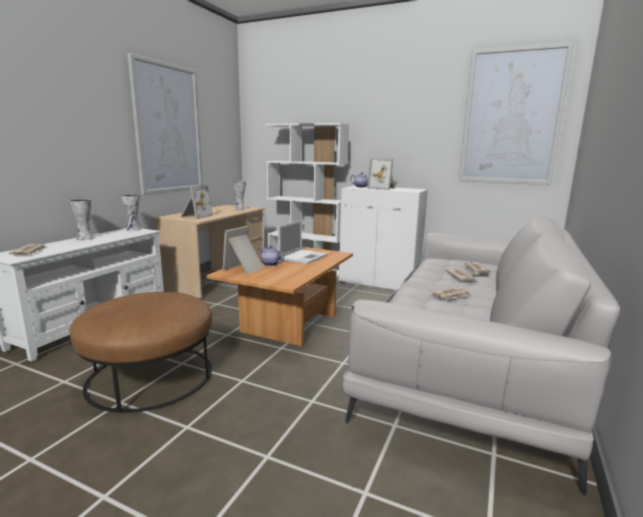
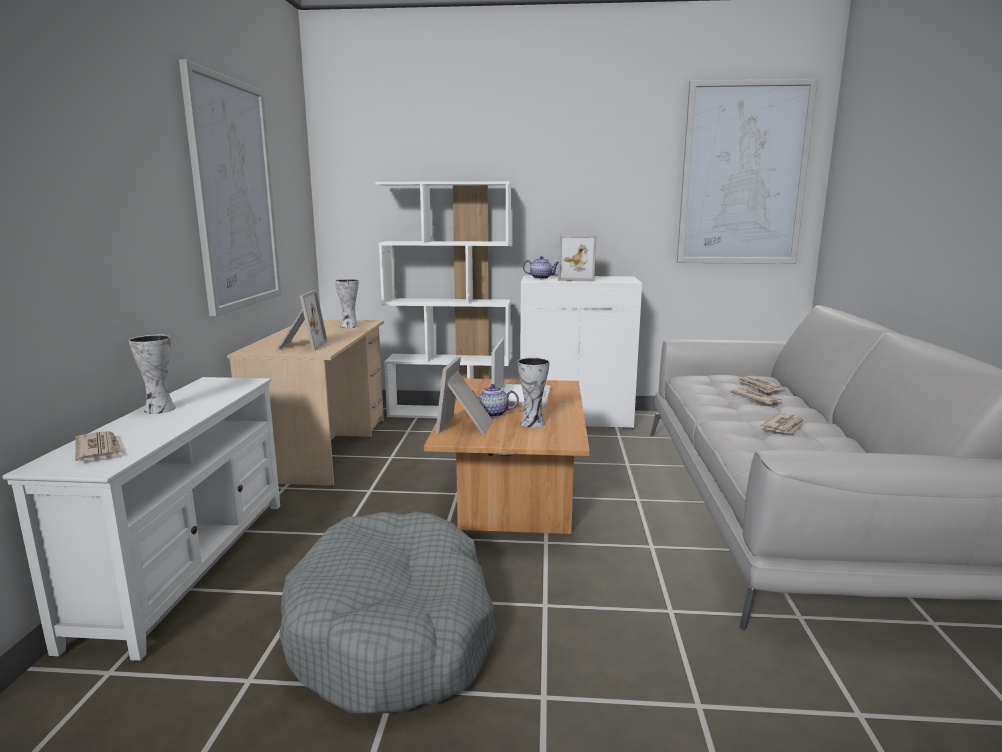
camera: 20 degrees left, 0 degrees up
brown ottoman [70,292,212,413] -> grey dog bed [279,511,497,714]
vase [121,194,141,231] -> vase moved to [517,357,550,428]

